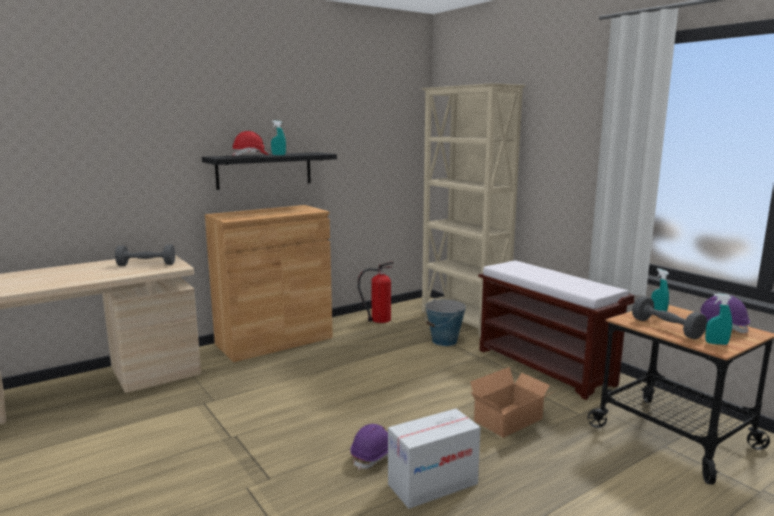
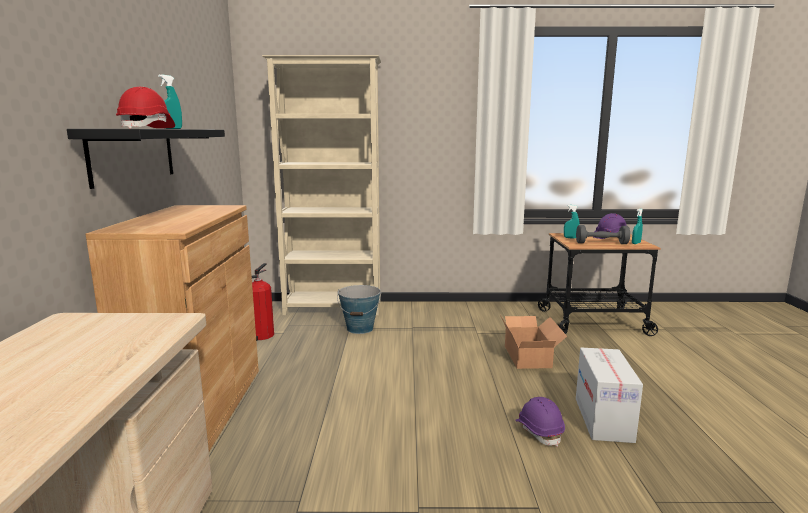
camera: 55 degrees left, 0 degrees up
grey dumbbell [115,245,175,266] -> none
brown bench [478,260,634,400] -> none

